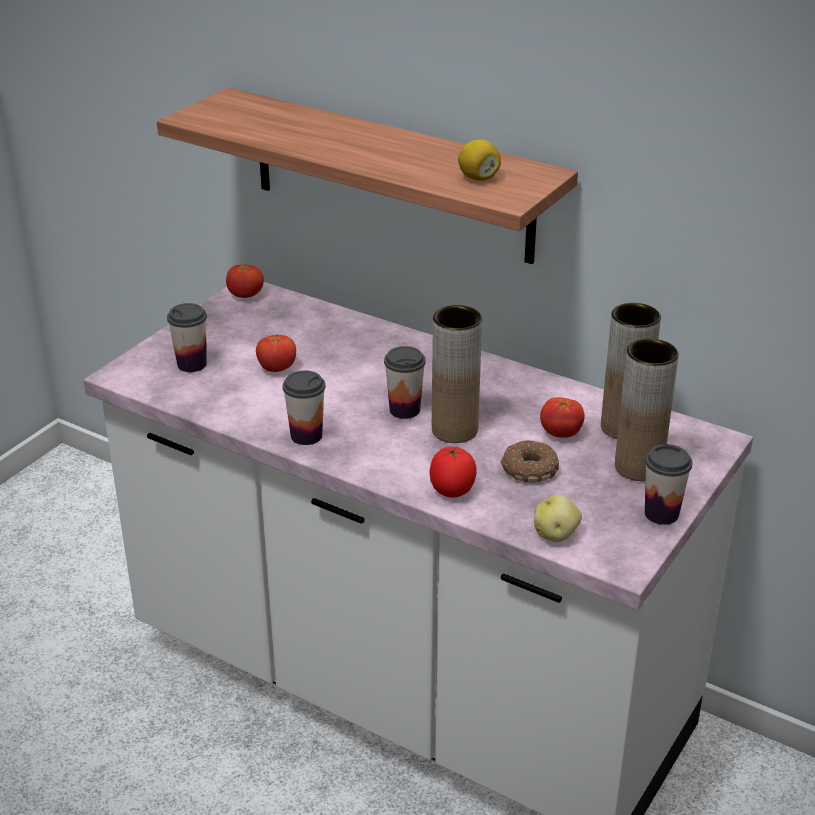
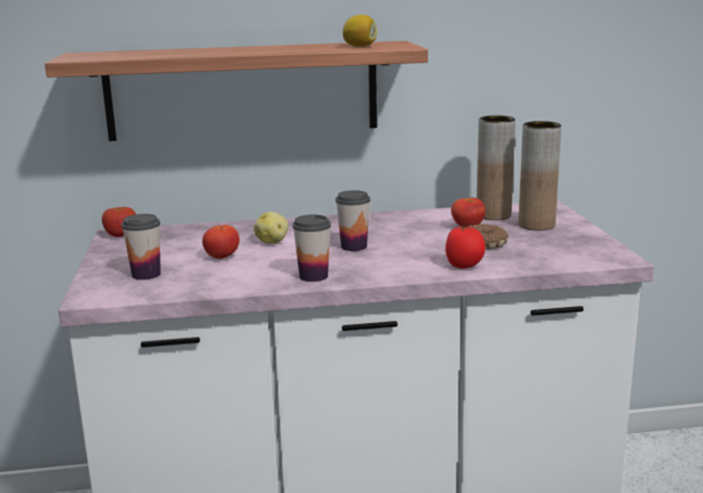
camera: 40 degrees left, 15 degrees down
brown vase [432,305,482,443] -> none
potato [534,495,582,542] -> potato moved to [254,212,288,244]
cup [645,444,692,525] -> none

